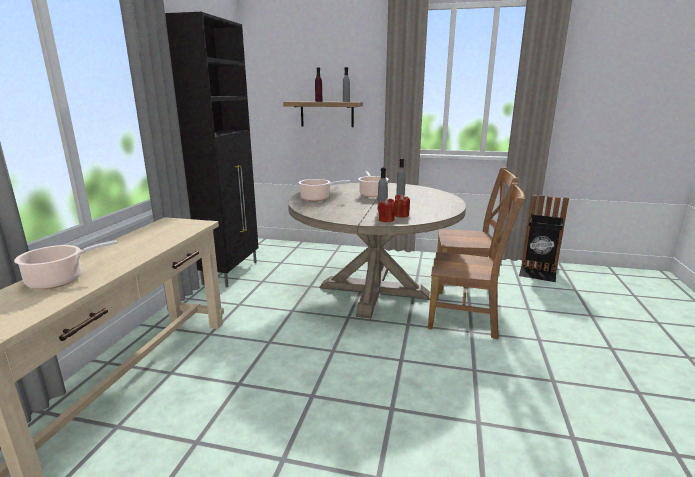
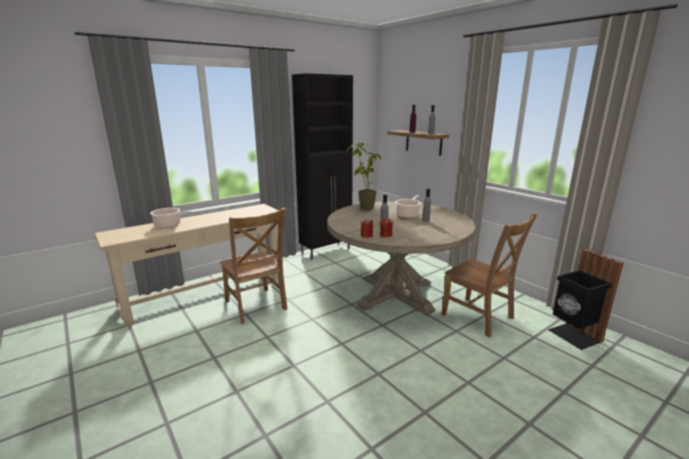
camera: 40 degrees right, 0 degrees up
cooking pot [299,179,350,201] -> potted plant [346,143,381,211]
brown chair [428,183,525,339] -> brown chair moved to [220,208,288,324]

